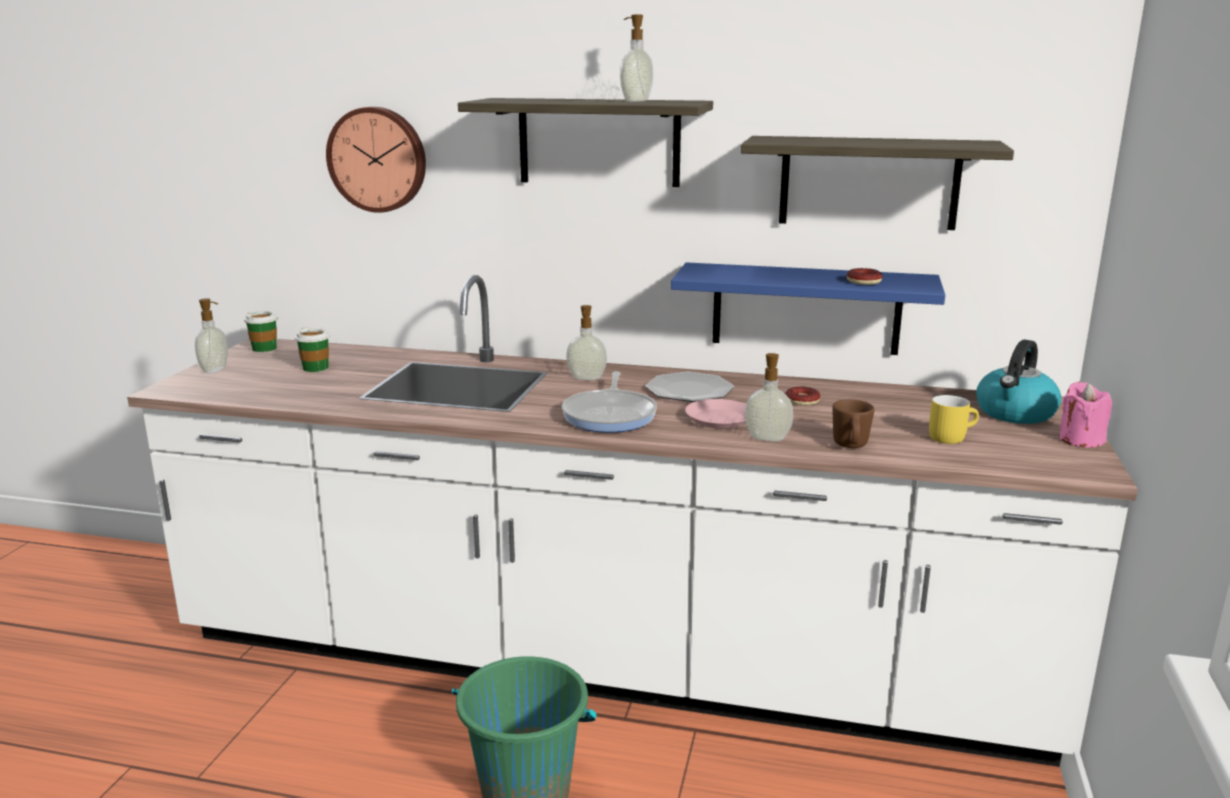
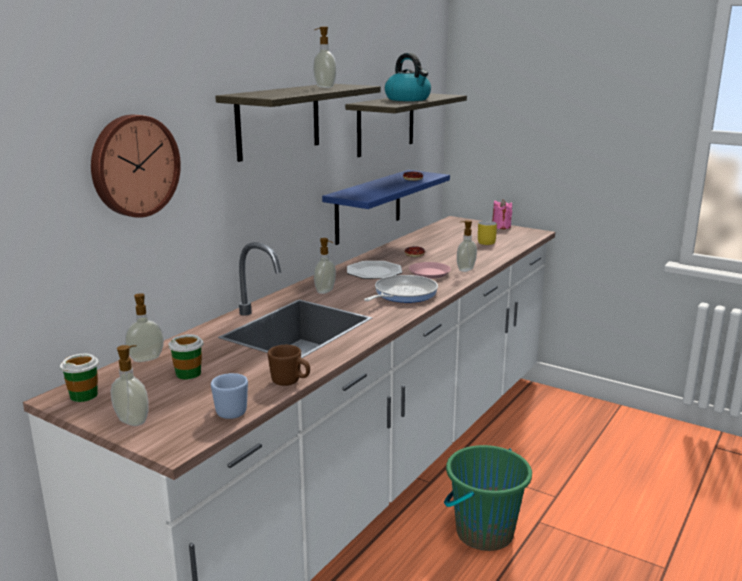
camera: 70 degrees left, 0 degrees up
frying pan [562,371,657,433] -> frying pan turned 75 degrees counterclockwise [364,275,438,303]
brown mug [832,399,874,448] -> brown mug moved to [268,345,310,386]
kettle [976,340,1061,424] -> kettle moved to [385,53,431,101]
none -> soap dispenser [125,293,164,362]
none -> blue mug [211,373,248,419]

